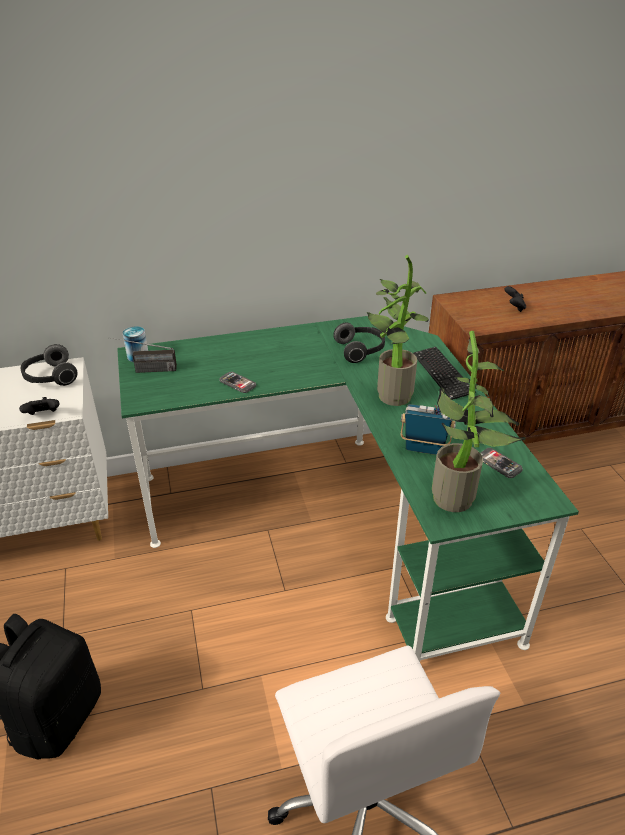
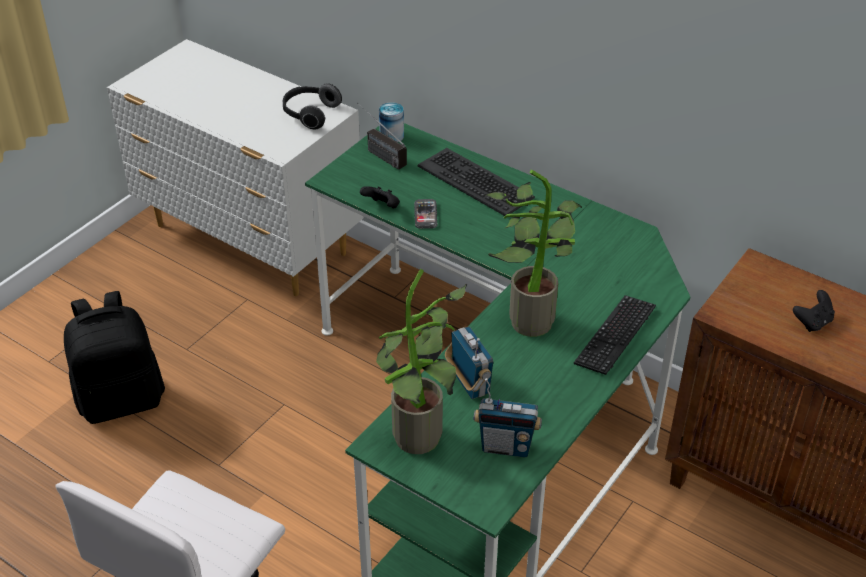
camera: 50 degrees right, 5 degrees up
black game controller [19,397,59,415] -> black game controller moved to [360,186,400,208]
headphones [333,322,385,363] -> none
phone [480,448,523,478] -> radio [474,378,542,457]
none -> keyboard [418,148,535,216]

